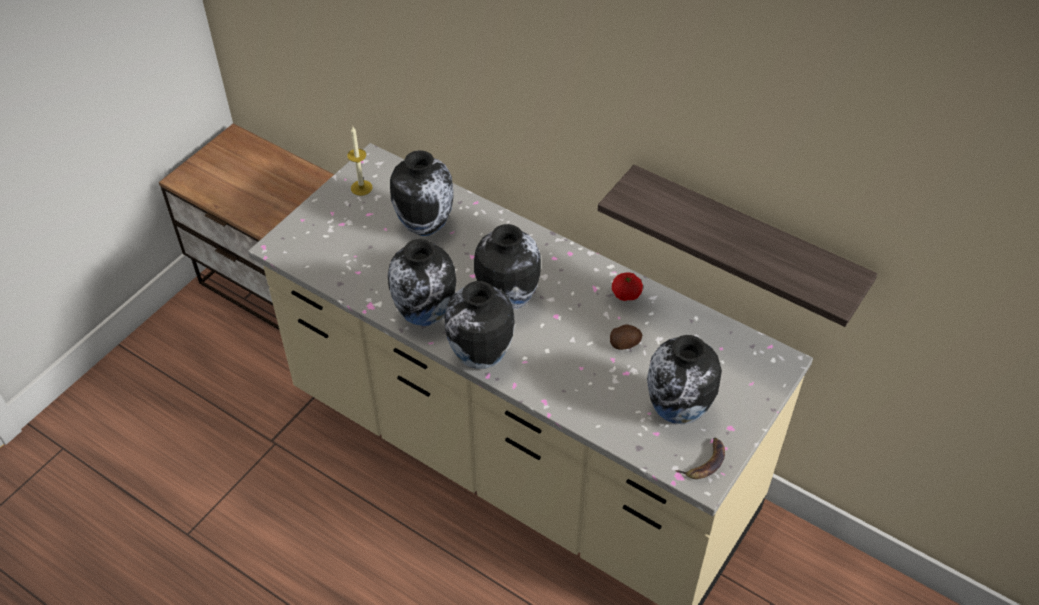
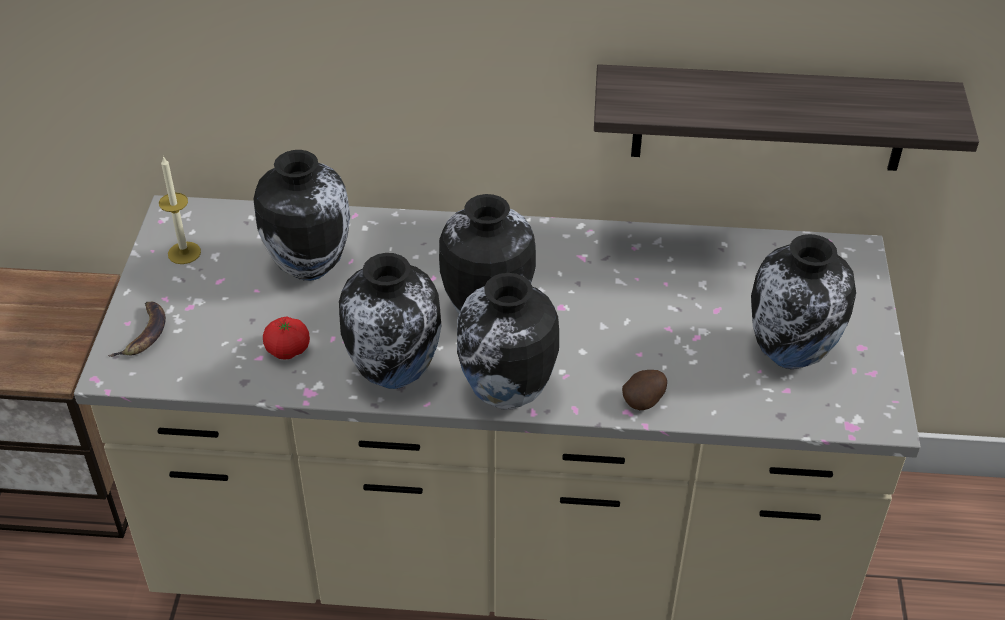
camera: 30 degrees left, 5 degrees down
potato [610,324,643,350] -> potato moved to [622,370,667,410]
tomato [612,273,643,301] -> tomato moved to [263,317,310,360]
banana [675,437,725,479] -> banana moved to [108,302,166,357]

